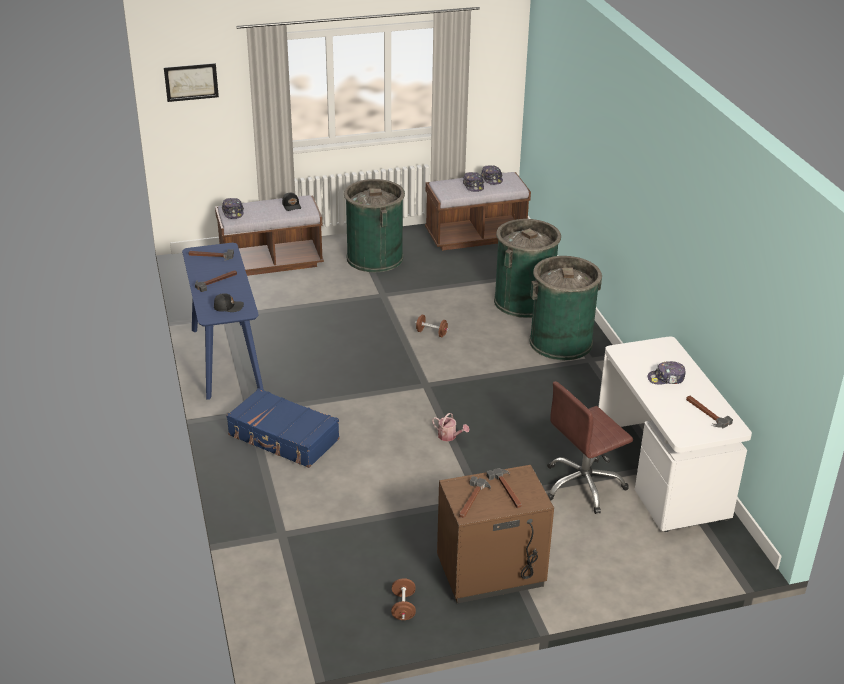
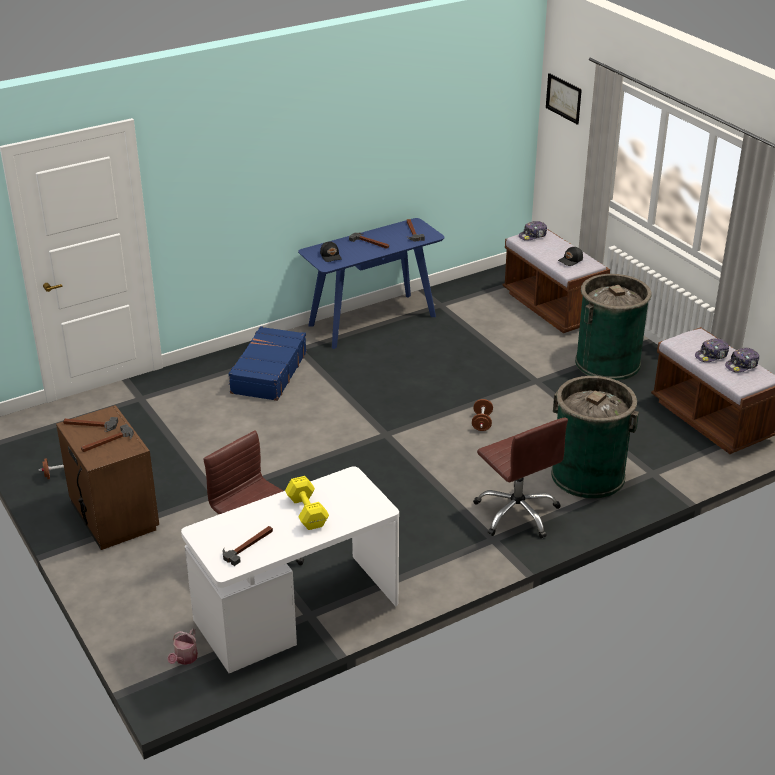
camera: 75 degrees right, 0 degrees up
watering can [432,413,470,442] -> watering can moved to [167,629,198,665]
green trash can [529,256,602,360] -> brown office chair [473,418,568,539]
cap [648,361,686,384] -> yellow dumbbell [285,476,329,530]

